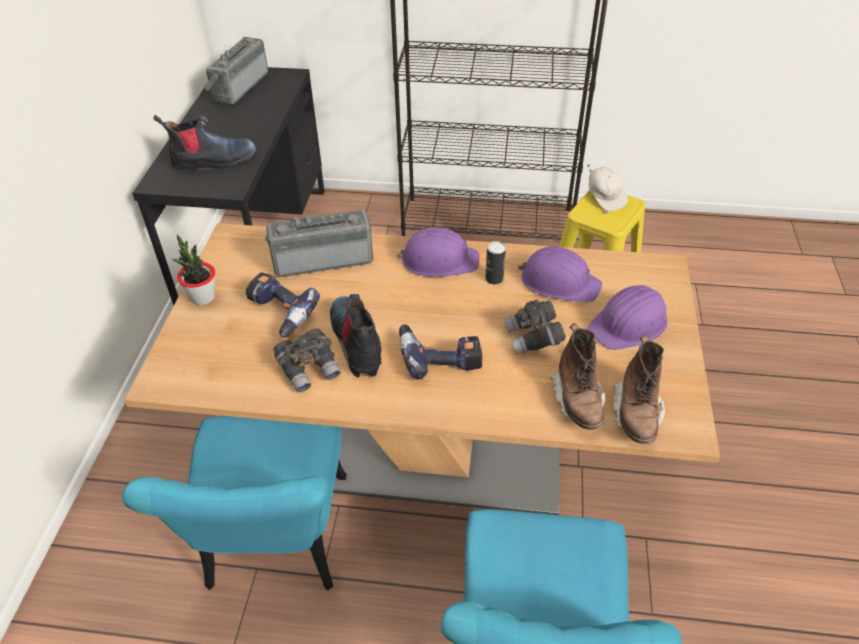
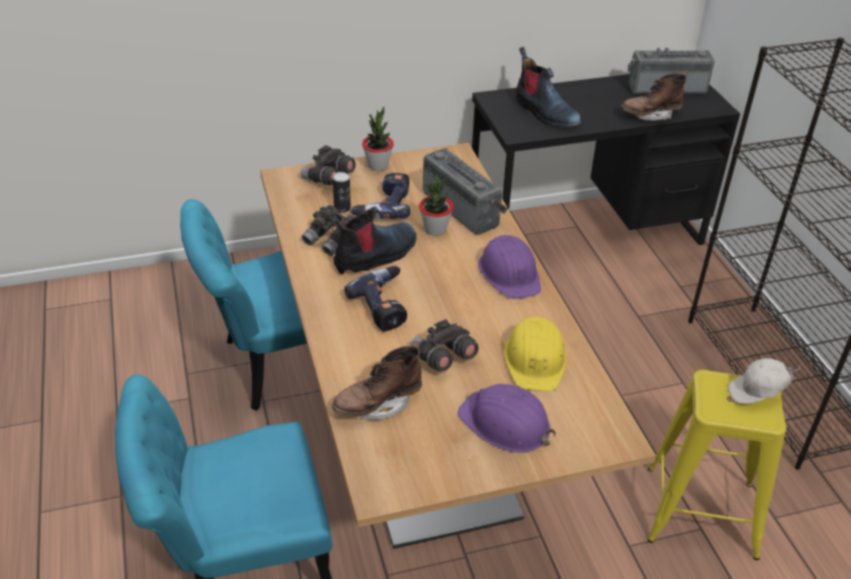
camera: 65 degrees right, 5 degrees down
can [485,241,506,285] -> can moved to [333,172,351,213]
purple hard hat [517,246,602,302] -> yellow hard hat [504,316,567,391]
white cap [587,164,628,211] -> white cap turned 45 degrees clockwise [728,358,800,404]
brown boot [613,335,665,444] -> brown boot moved to [621,71,688,121]
none -> grey binoculars [301,145,356,185]
none -> potted plant [419,175,454,236]

